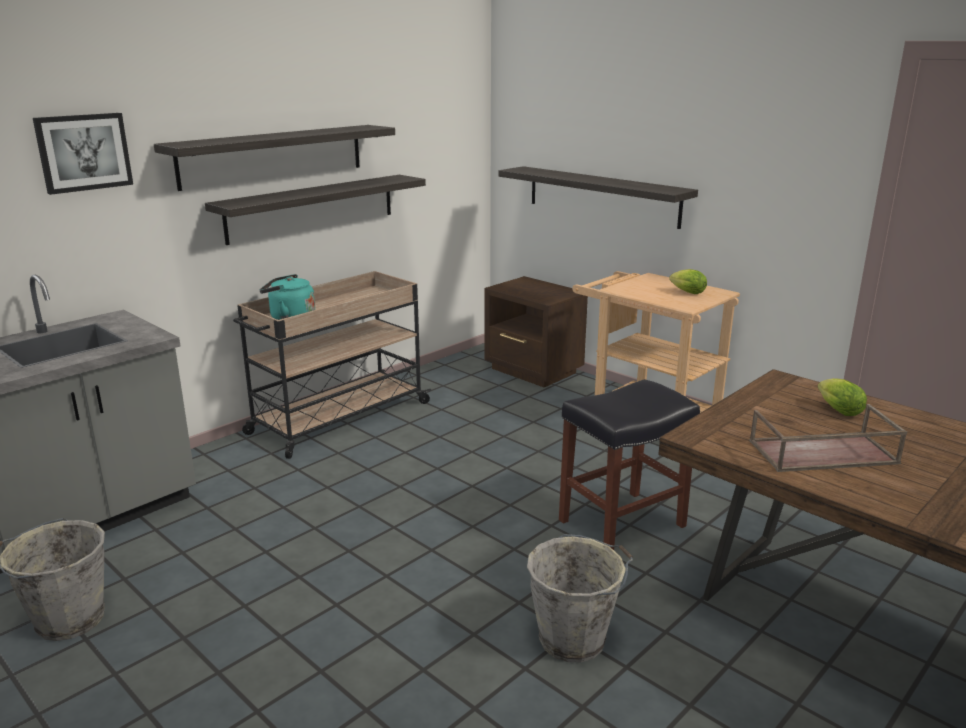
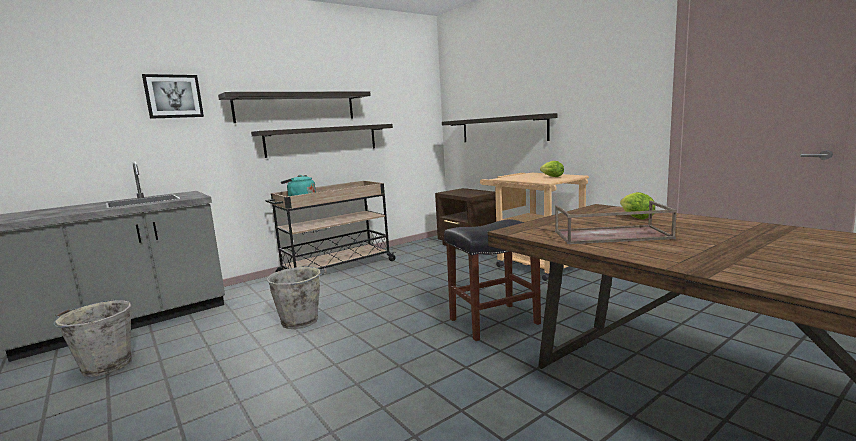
camera: 10 degrees right, 10 degrees down
grey bucket [527,534,633,662] -> grey bucket moved to [266,266,326,329]

